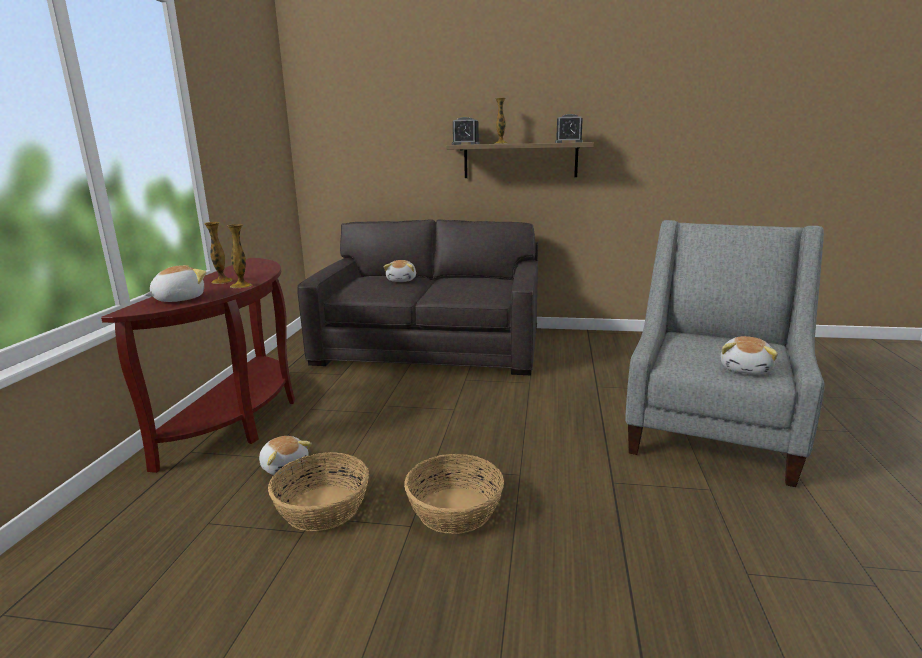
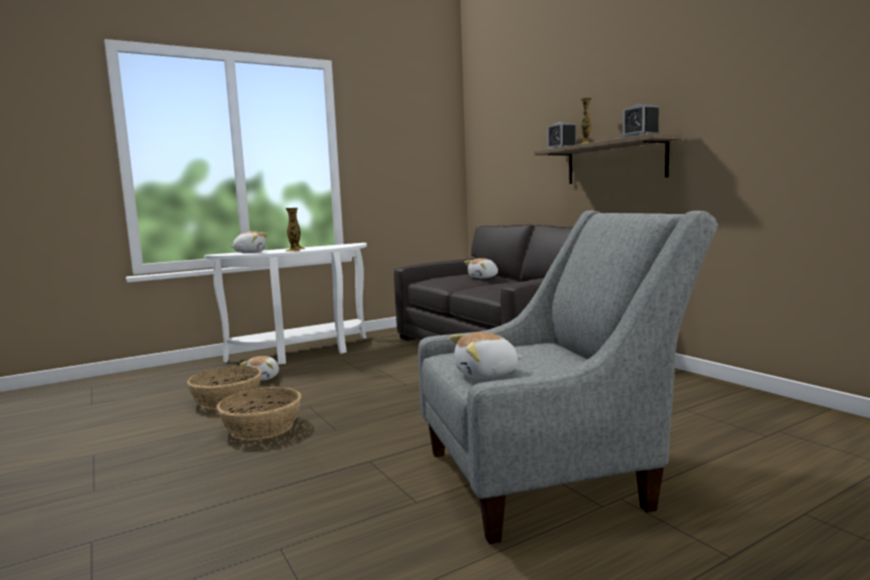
camera: 50 degrees right, 10 degrees down
brown console table [101,258,295,473] -> white console table [204,243,367,364]

